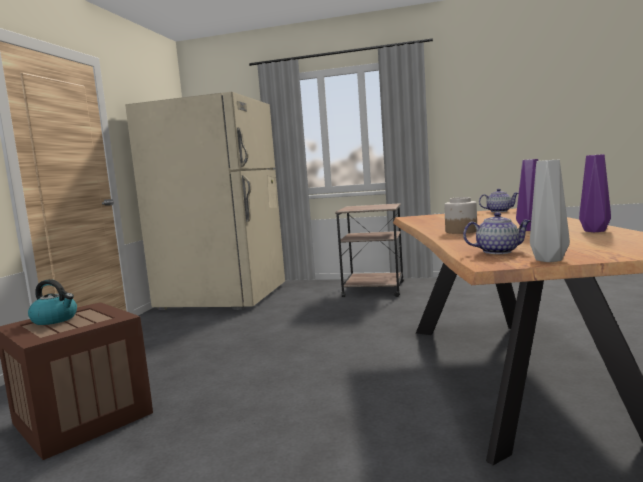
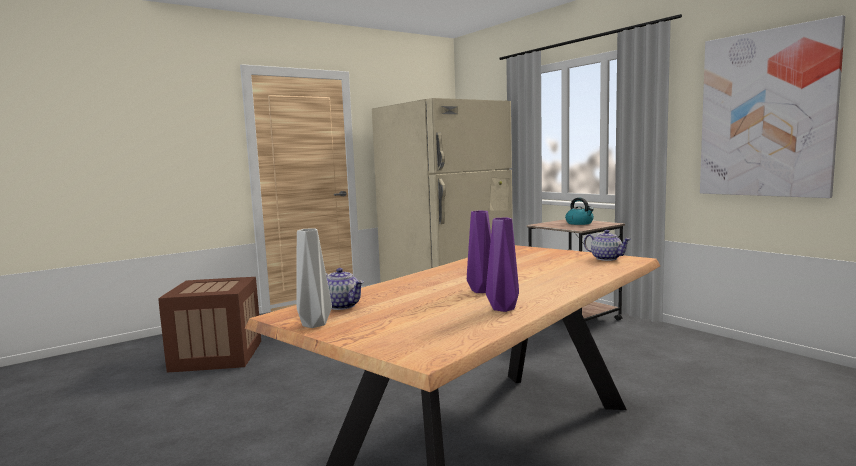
camera: 40 degrees right, 0 degrees up
kettle [28,279,77,325] -> kettle moved to [565,198,594,225]
jar [444,197,477,234] -> none
none -> picture [700,15,845,198]

